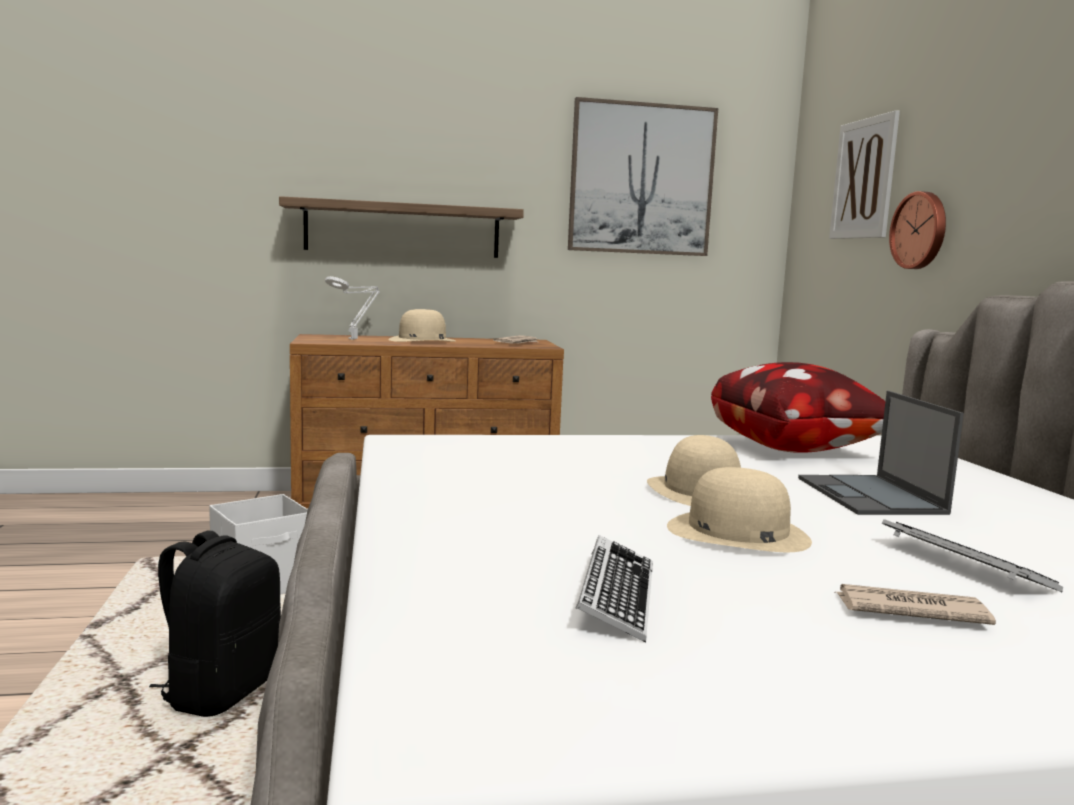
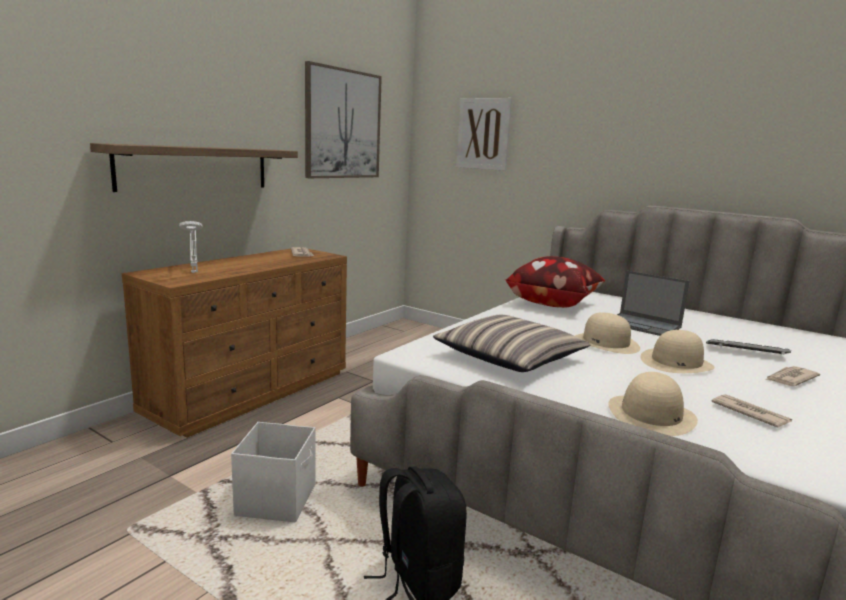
camera: 45 degrees left, 5 degrees up
beige hat [388,309,456,342] -> beige hat moved to [608,372,698,436]
keyboard [575,535,653,642] -> newspaper [712,394,792,428]
wall clock [889,191,946,269] -> none
none -> pillow [433,315,590,372]

